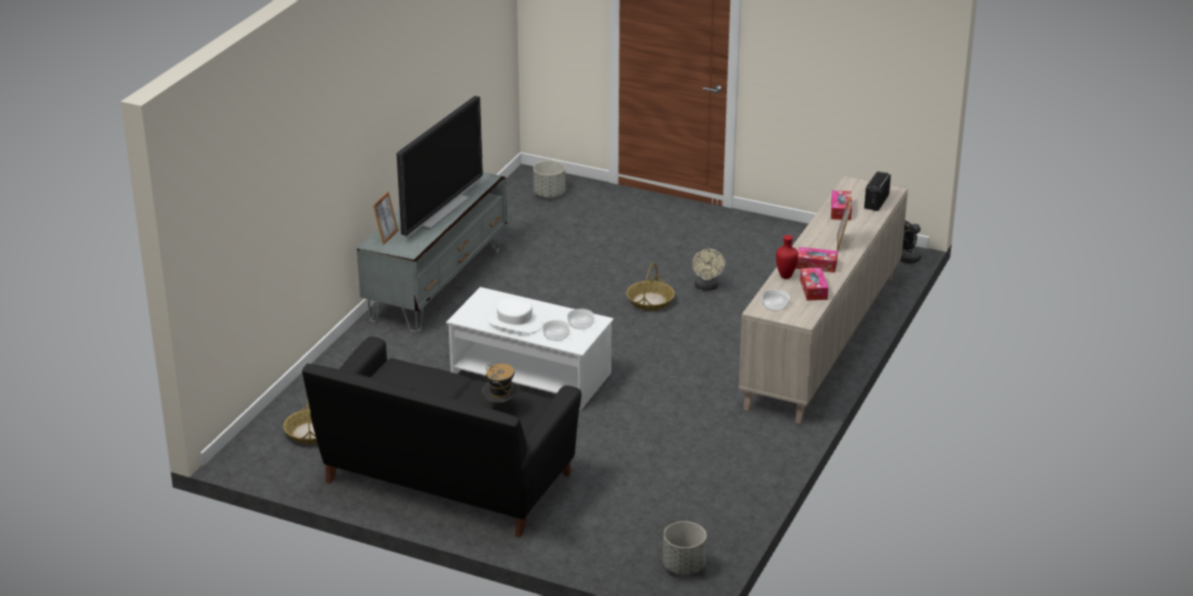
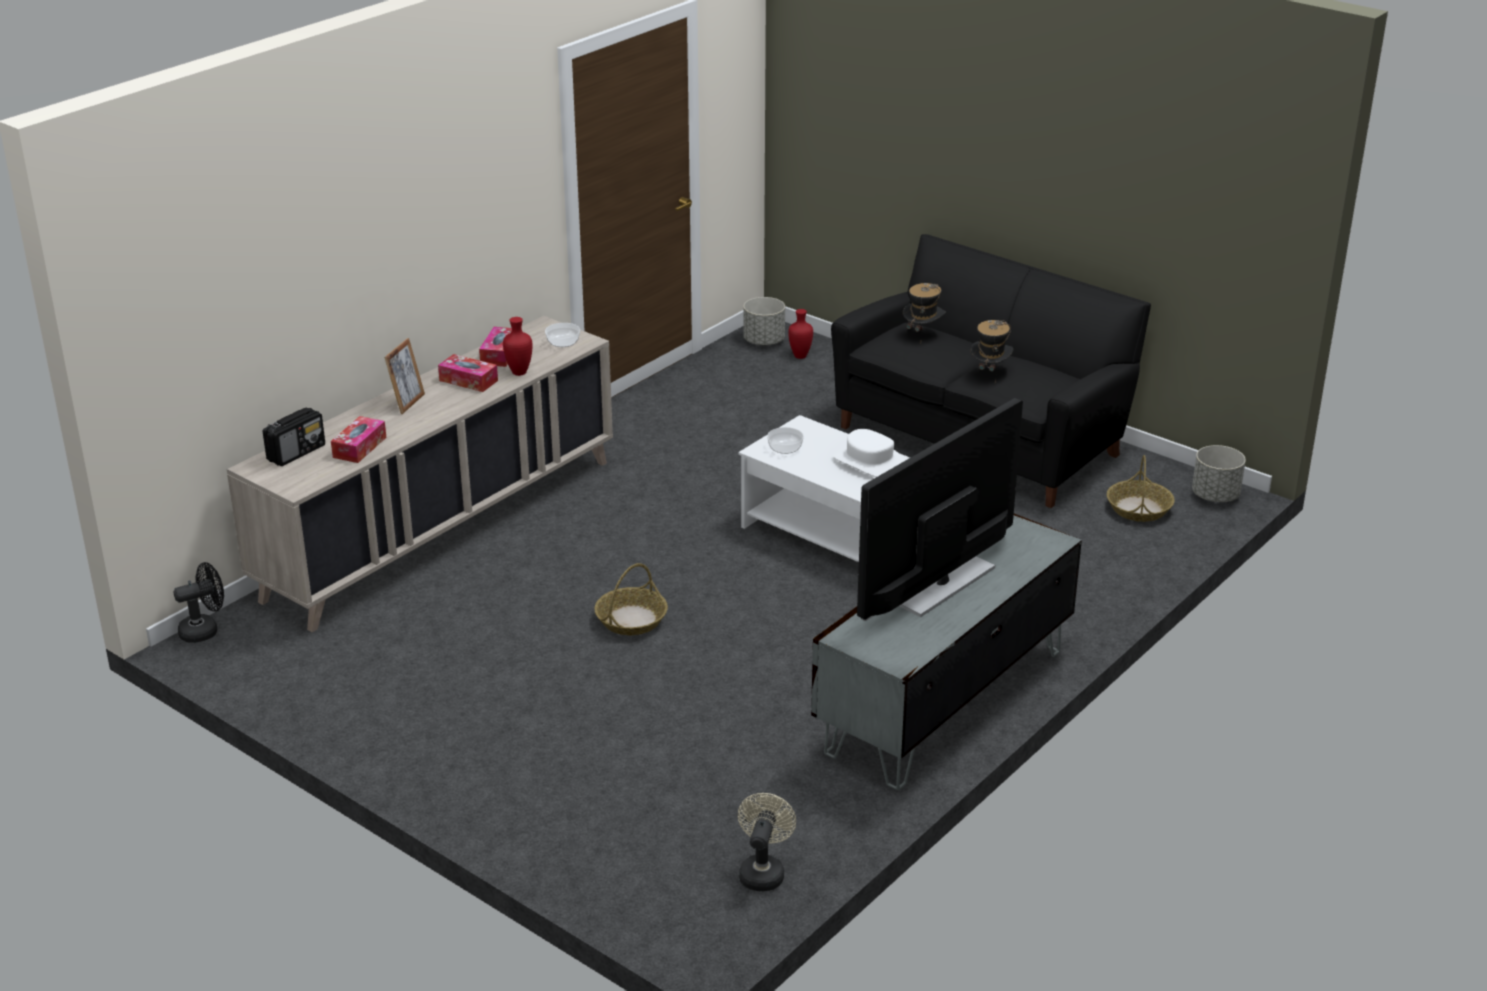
camera: 165 degrees left, 0 degrees up
picture frame [373,191,398,245] -> none
grey planter [533,160,565,198] -> grey planter moved to [1192,445,1246,502]
bowl [542,320,570,341] -> none
beige fan [692,249,725,291] -> beige fan moved to [738,793,796,891]
none -> red vase [788,309,813,359]
none -> hat [970,320,1014,382]

